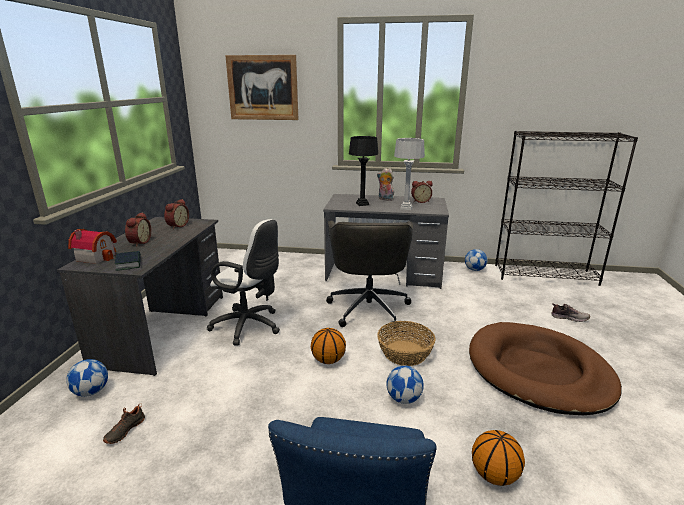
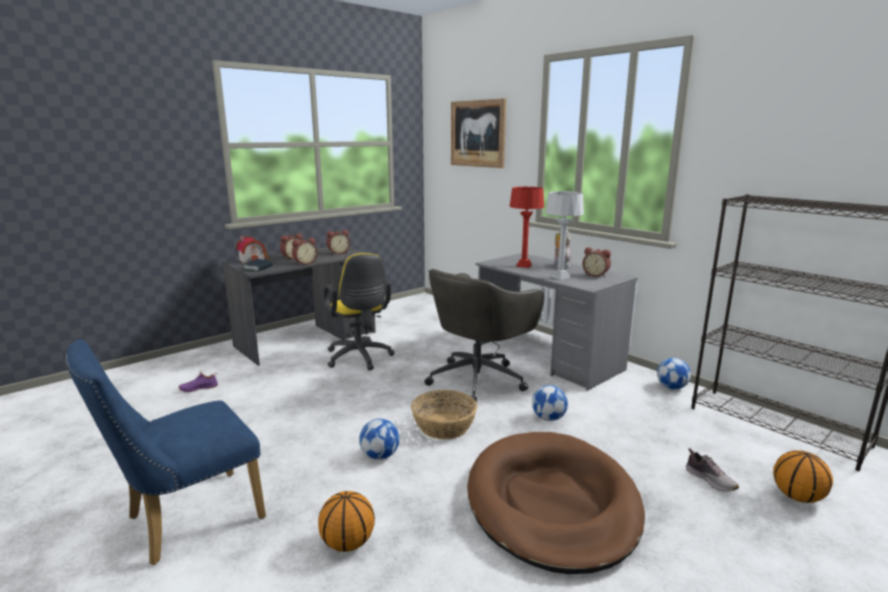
camera: 40 degrees right, 5 degrees down
football [66,359,108,397] -> football moved to [532,385,568,421]
black shoe [103,403,145,444] -> purple shoe [179,370,218,392]
white office chair [207,219,280,346] -> yellow office chair [324,253,395,371]
basketball [311,328,346,364] -> basketball moved to [773,450,833,503]
black table lamp [349,136,378,206] -> red table lamp [510,187,544,268]
none -> alarm clock [292,238,318,265]

